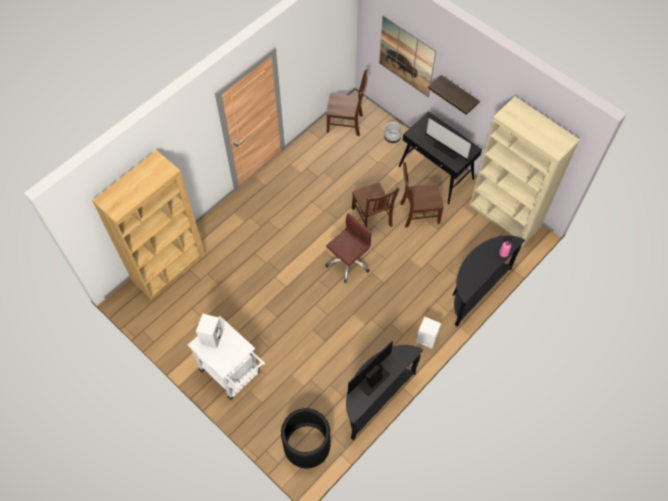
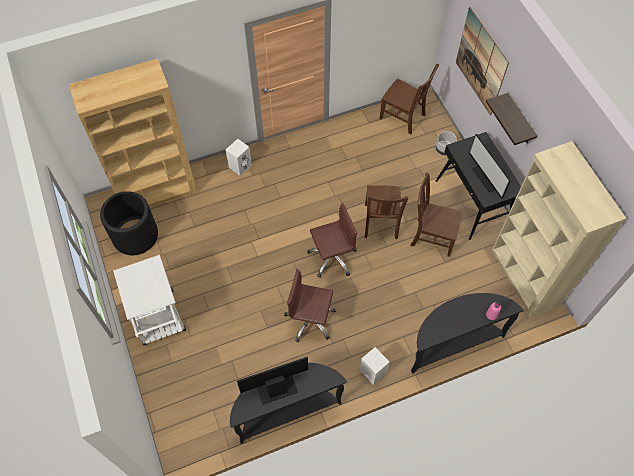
camera: 25 degrees right, 0 degrees up
white speaker [196,314,223,348] -> white speaker moved to [226,139,252,176]
black planter [281,408,330,469] -> black planter moved to [100,191,158,255]
none -> brown office chair [284,269,336,342]

